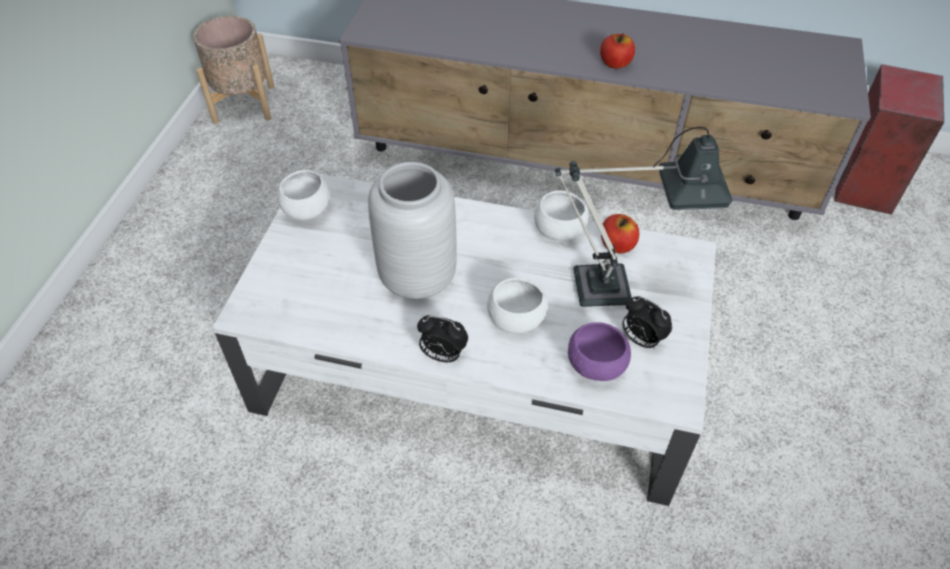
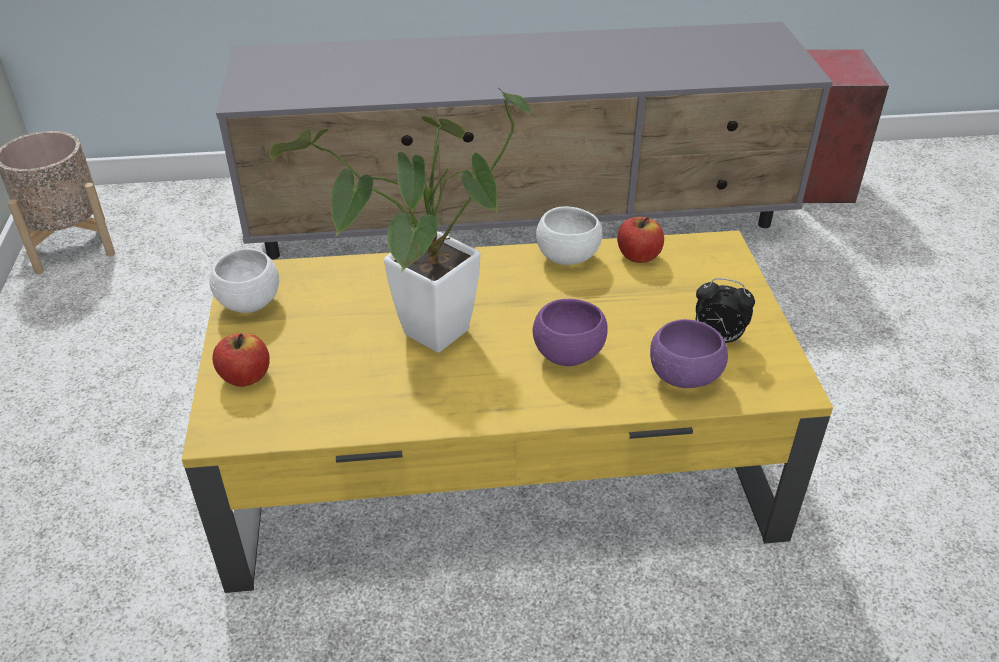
camera: 20 degrees left, 10 degrees down
white coffee table [212,173,716,506] -> yellow coffee table [182,230,833,593]
grey vase [368,162,457,299] -> potted plant [269,91,534,353]
alarm clock [417,315,468,362] -> none
white bowl [487,278,548,333] -> purple bowl [533,299,608,366]
table lamp [555,127,733,307] -> none
apple [600,33,635,69] -> apple moved to [213,333,270,387]

